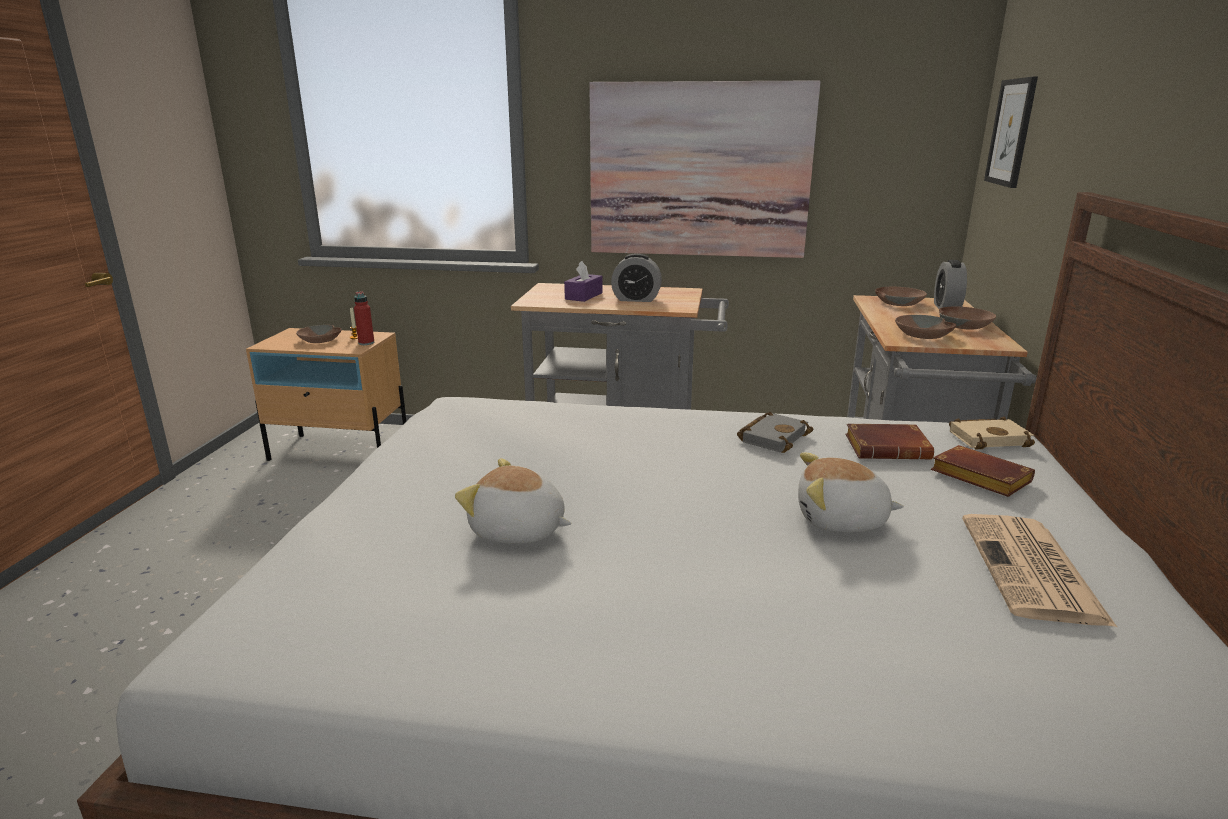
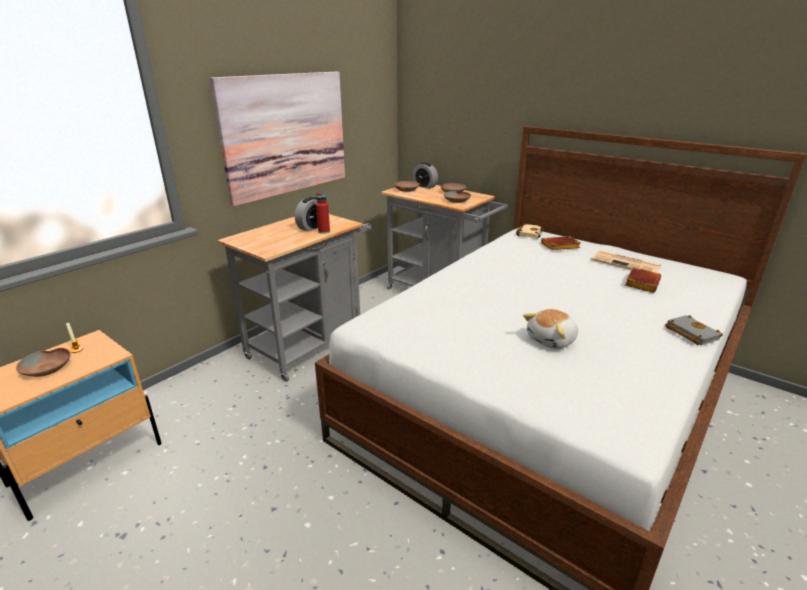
camera: 60 degrees left, 5 degrees up
red bottle [354,291,374,345] -> red bottle moved to [316,193,330,234]
purple tissue box [564,261,603,302] -> none
grey book [737,412,814,453] -> grey book moved to [665,315,723,345]
plush toy [798,452,904,533] -> none
brown book [845,424,934,460] -> brown book moved to [625,267,661,293]
picture [984,77,1038,188] -> none

